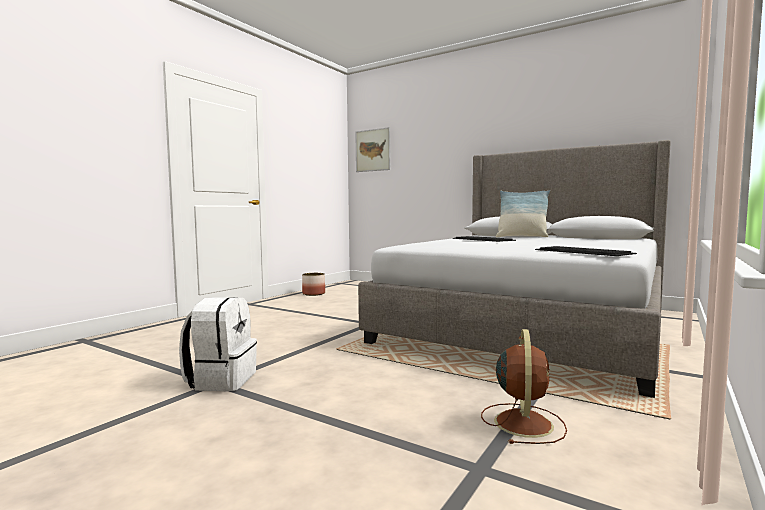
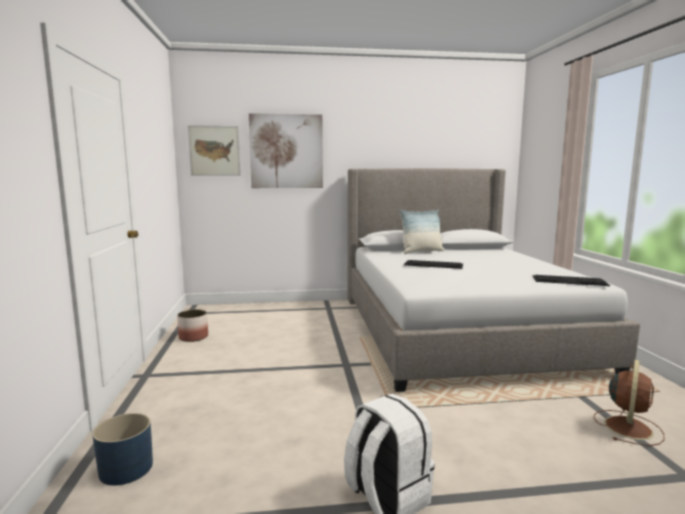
camera: 40 degrees left, 5 degrees up
brown fan [481,329,567,444] -> brown fan turned 60 degrees clockwise [594,360,664,446]
none -> blue planter [92,413,153,485]
none -> picture [249,113,323,188]

